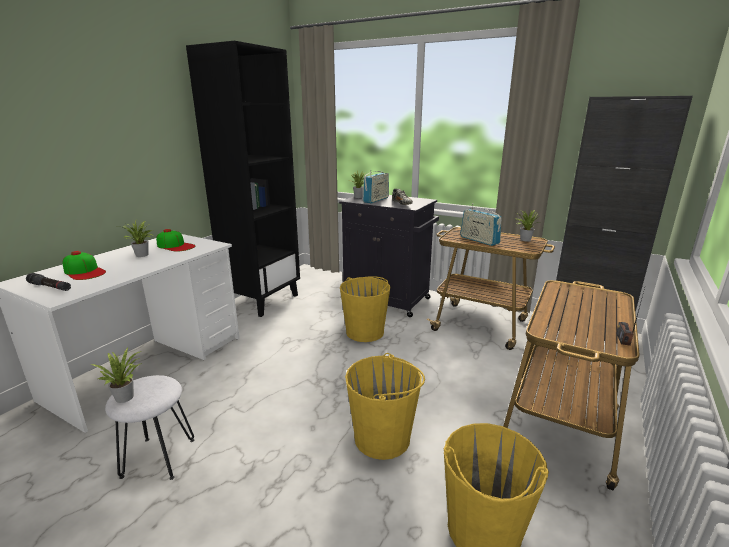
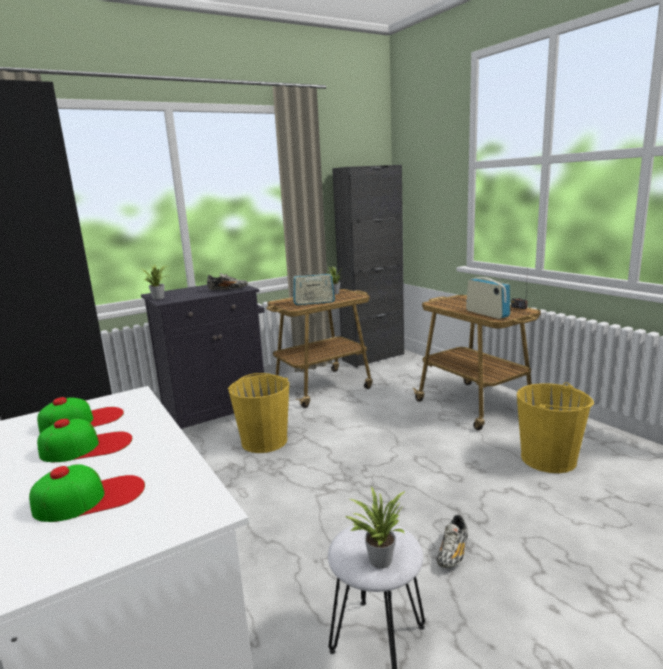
camera: 60 degrees left, 5 degrees down
black flashlight [26,273,71,291] -> none
potted plant [117,221,154,257] -> cap [37,419,132,462]
yellow bucket [345,353,425,460] -> none
radio [363,171,389,203] -> radio moved to [466,275,510,319]
none -> shoe [437,515,468,568]

